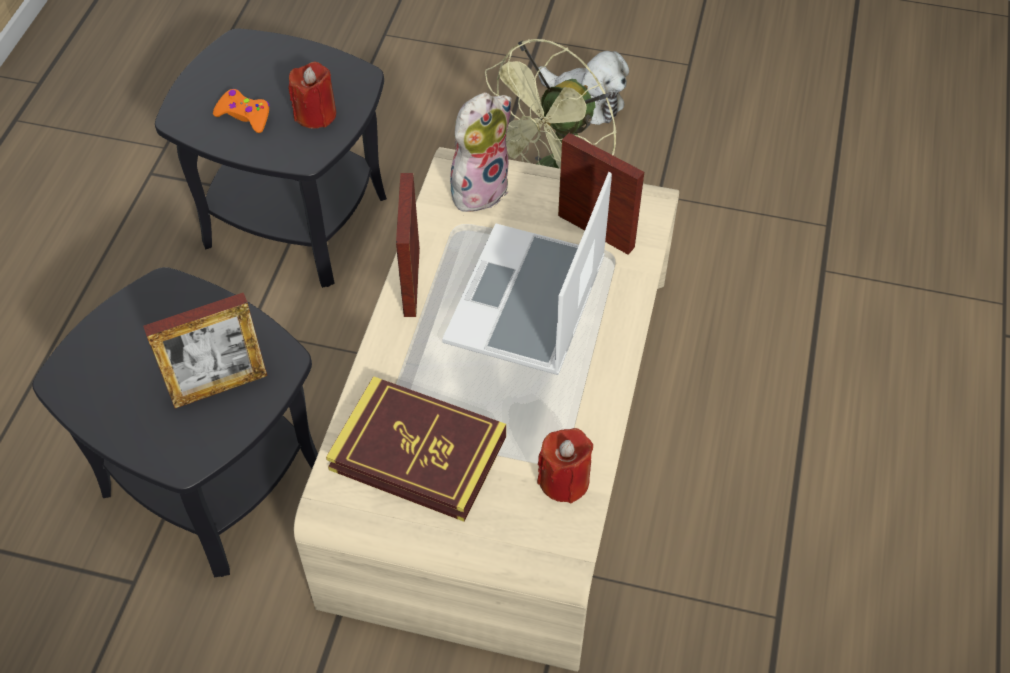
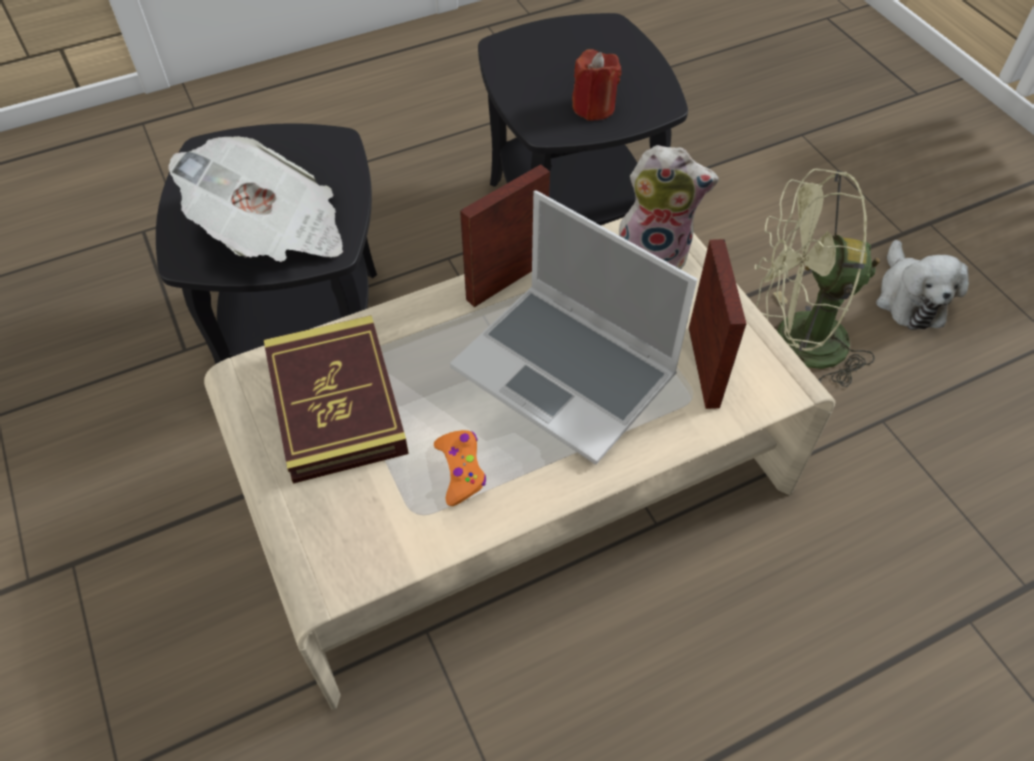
camera: 50 degrees right, 0 degrees up
picture frame [143,293,267,408] -> newspaper [168,136,343,262]
orange game controller [213,89,270,133] -> orange game controller moved to [434,430,486,506]
laptop [442,172,612,375] -> laptop turned 120 degrees counterclockwise [450,190,697,465]
red candle [537,428,593,503] -> none

